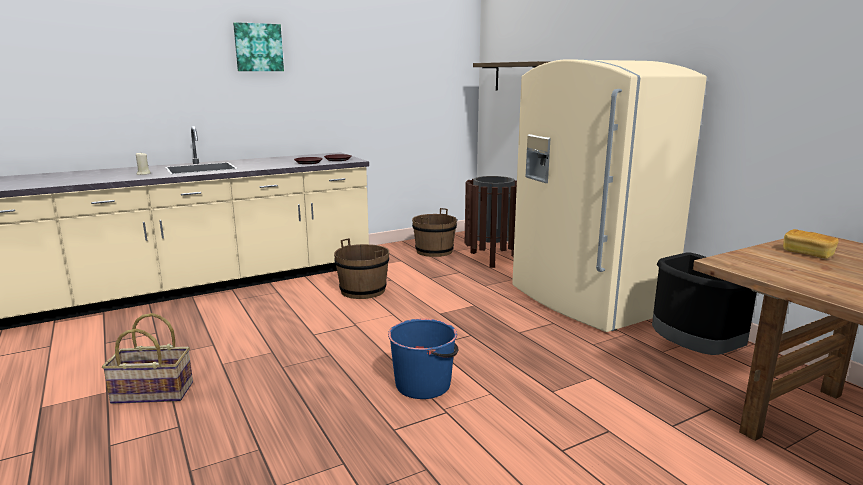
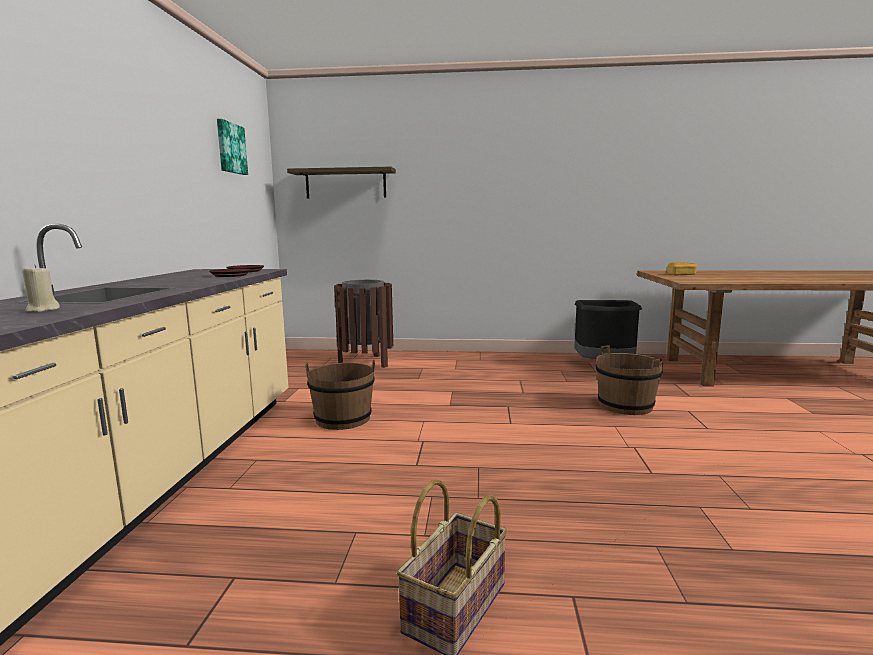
camera: 55 degrees left, 5 degrees down
picture [233,22,284,71] -> picture moved to [217,119,248,175]
blue bucket [388,319,458,399] -> none
brown bucket [412,208,457,257] -> brown bucket moved to [596,345,663,415]
beige fridge [512,59,707,332] -> none

